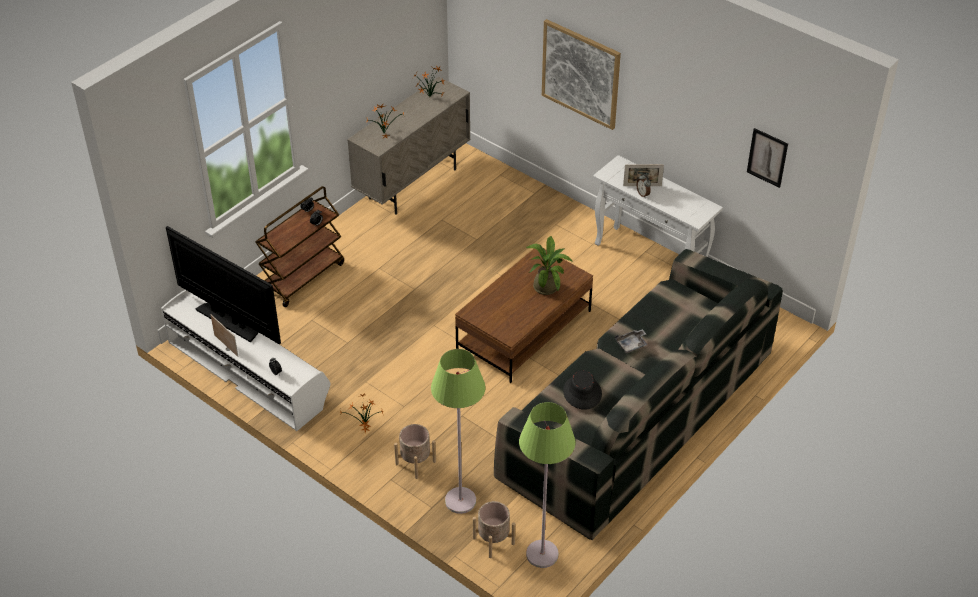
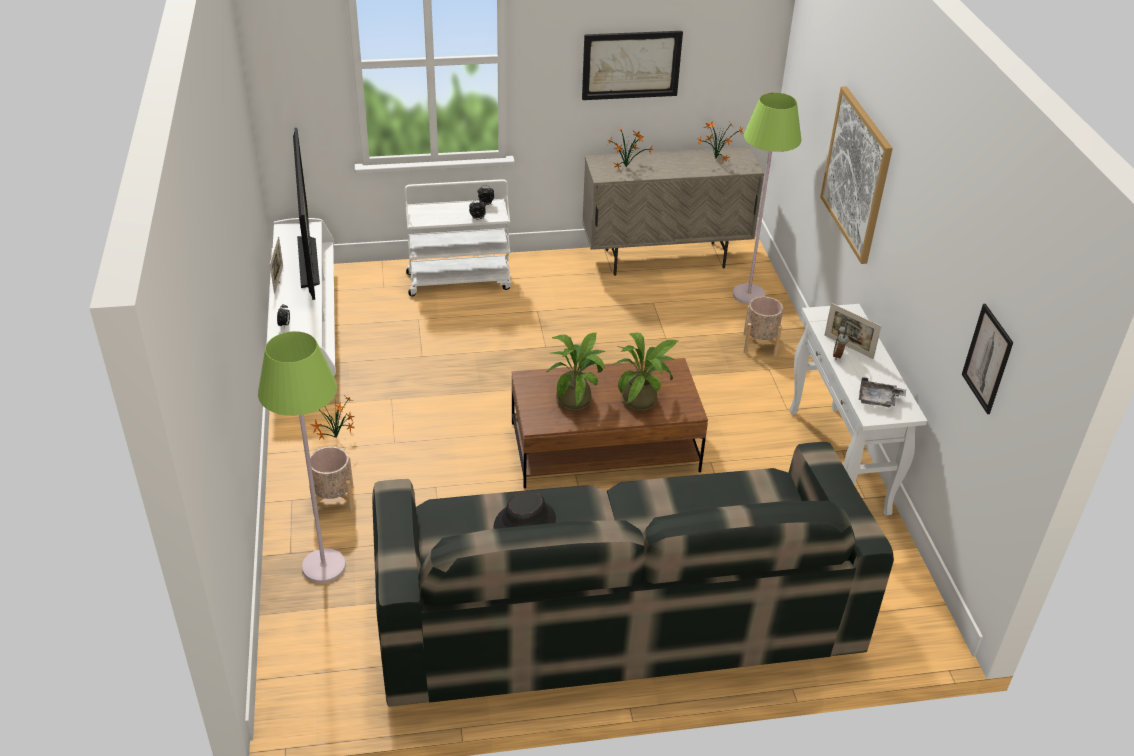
camera: 40 degrees right, 5 degrees down
brown cart [255,186,344,307] -> white cart [405,179,511,296]
beige planter [473,501,515,558] -> beige planter moved to [743,297,783,356]
green floor lamp [519,402,576,568] -> green floor lamp moved to [733,92,801,304]
grey tray [615,329,648,353] -> grey tray moved to [859,377,906,408]
none -> potted plant [547,333,606,411]
none -> picture [582,31,683,100]

